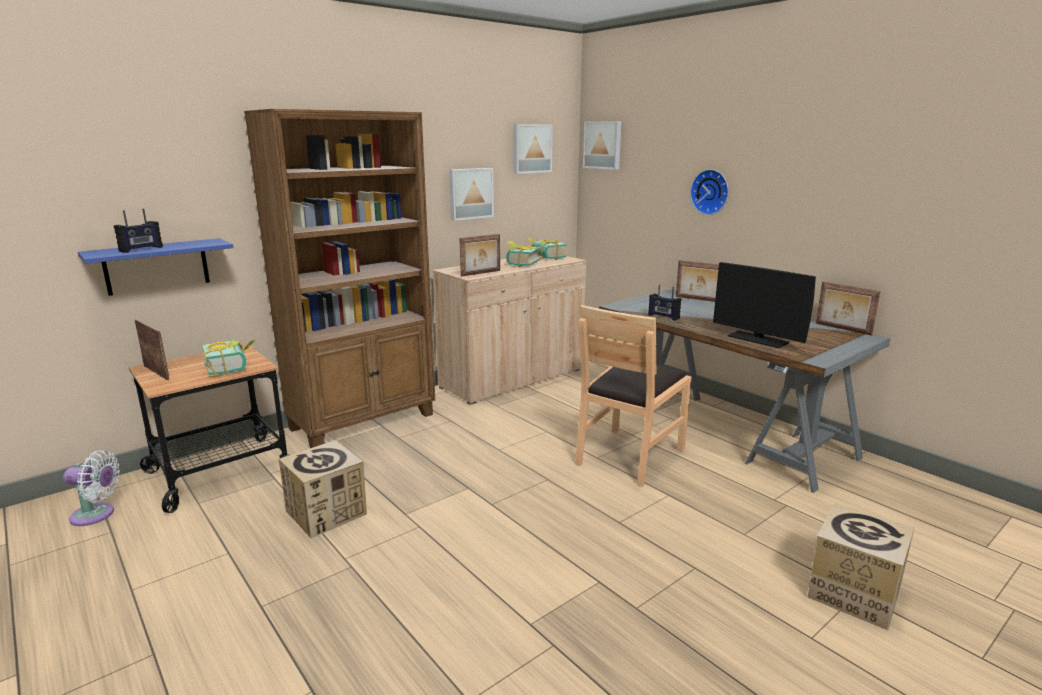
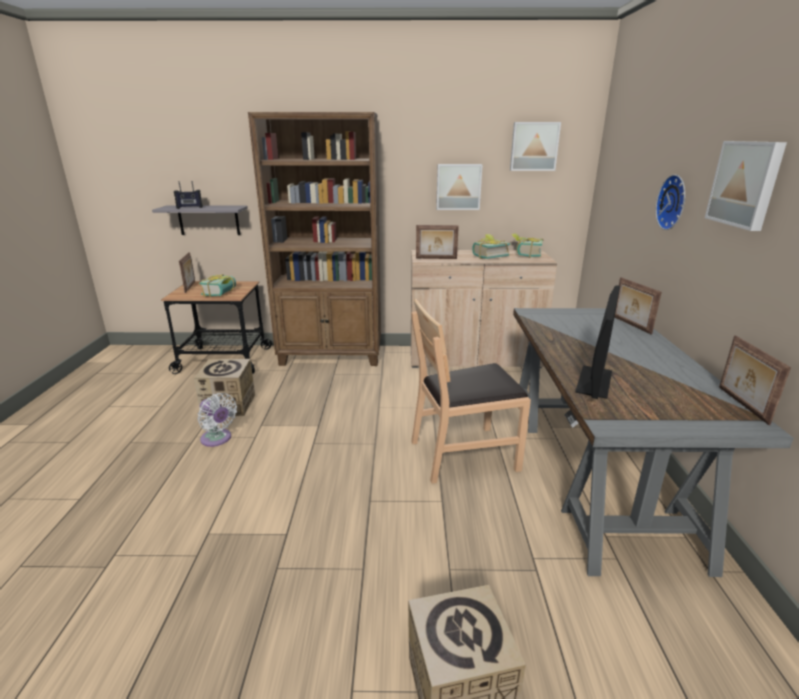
camera: 40 degrees right, 5 degrees up
white fan [63,450,120,526] -> white fan moved to [198,393,237,447]
blue shelf [78,238,233,296] -> grey shelf [152,206,248,235]
picture [583,121,622,170] -> picture moved to [705,141,787,231]
radio [648,285,682,321] -> none
monitor [713,262,816,348] -> monitor turned 150 degrees counterclockwise [575,285,620,399]

